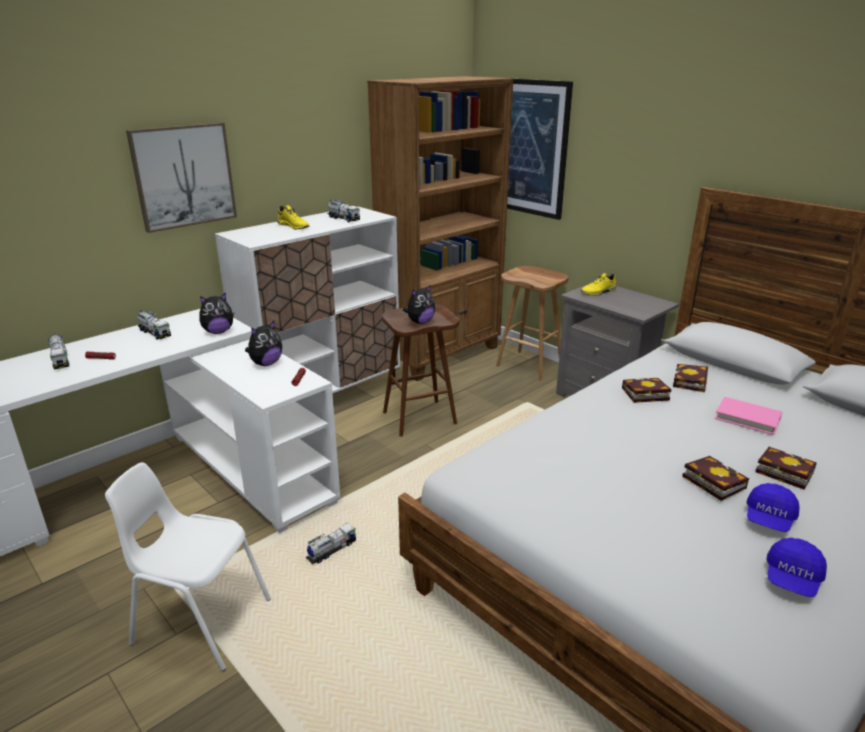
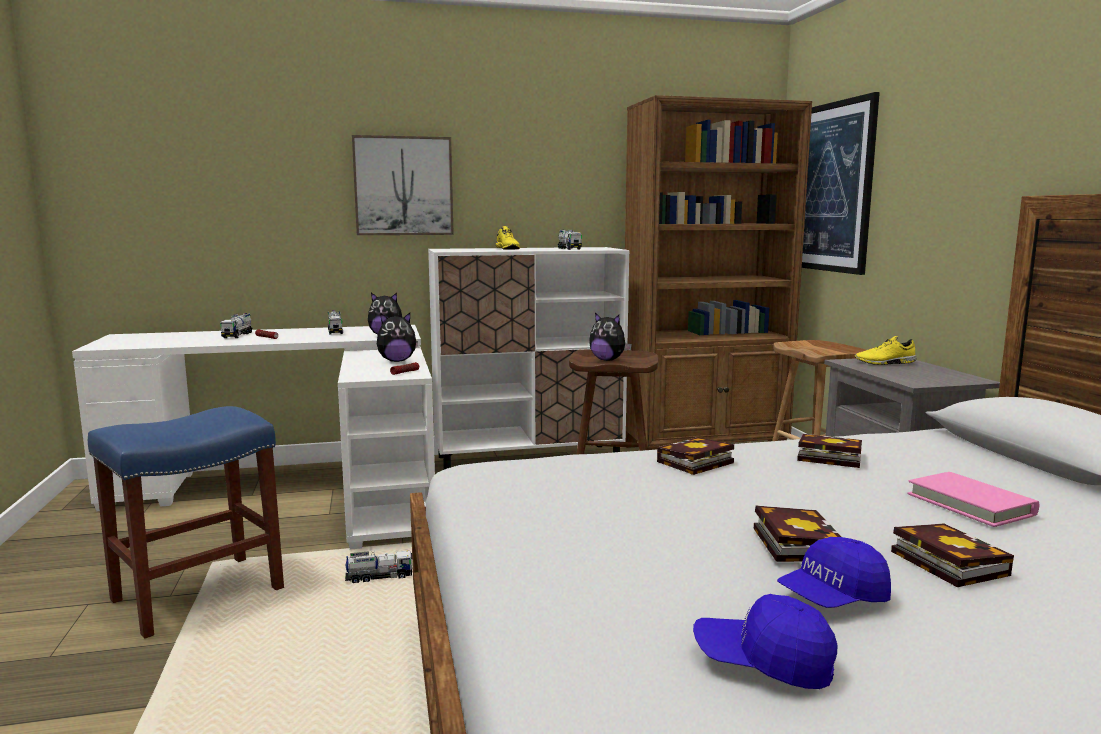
camera: 30 degrees right, 15 degrees down
white chair [105,462,271,671] -> blue stool [88,406,284,639]
plush toy [403,285,435,324] -> plush toy turned 45 degrees clockwise [589,313,632,361]
book [673,364,708,392] -> book moved to [657,437,734,475]
blue cap [766,538,827,597] -> blue cap turned 45 degrees clockwise [693,594,837,689]

